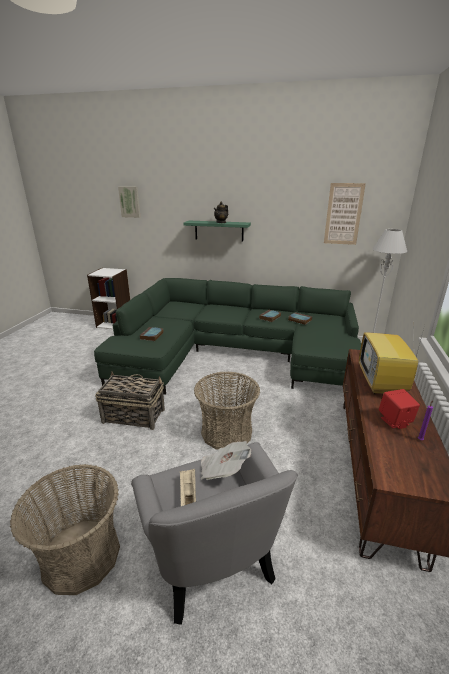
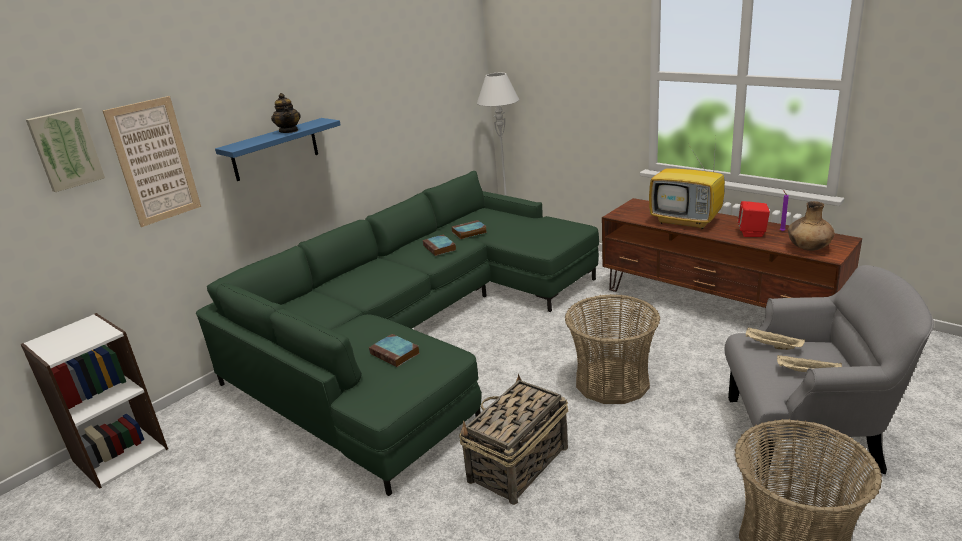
camera: 60 degrees left, 0 degrees up
green shelf [184,221,251,242] -> blue shelf [215,118,340,181]
newspaper [201,441,251,480] -> beige tray [745,327,805,350]
picture [324,183,366,245] -> picture moved to [103,96,201,227]
none -> brown vase [788,201,835,251]

